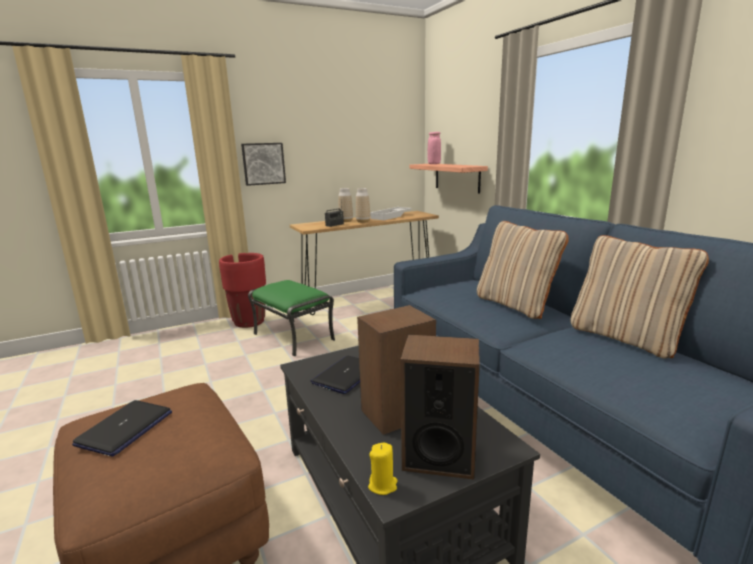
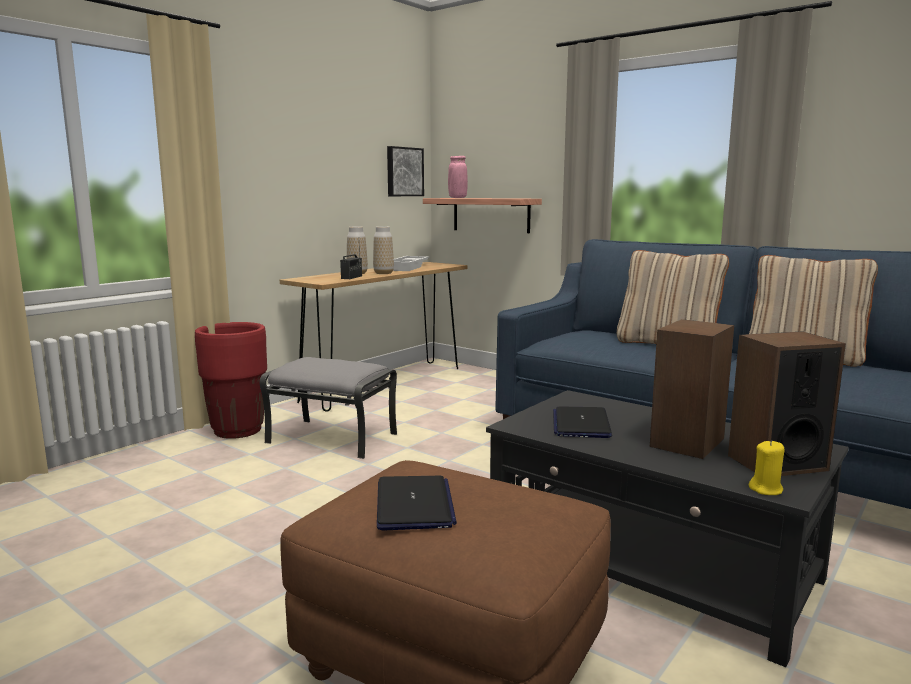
camera: 25 degrees left, 5 degrees down
picture [241,143,286,186] -> picture moved to [387,146,424,196]
green ottoman [248,280,335,356] -> grey ottoman [259,357,397,459]

